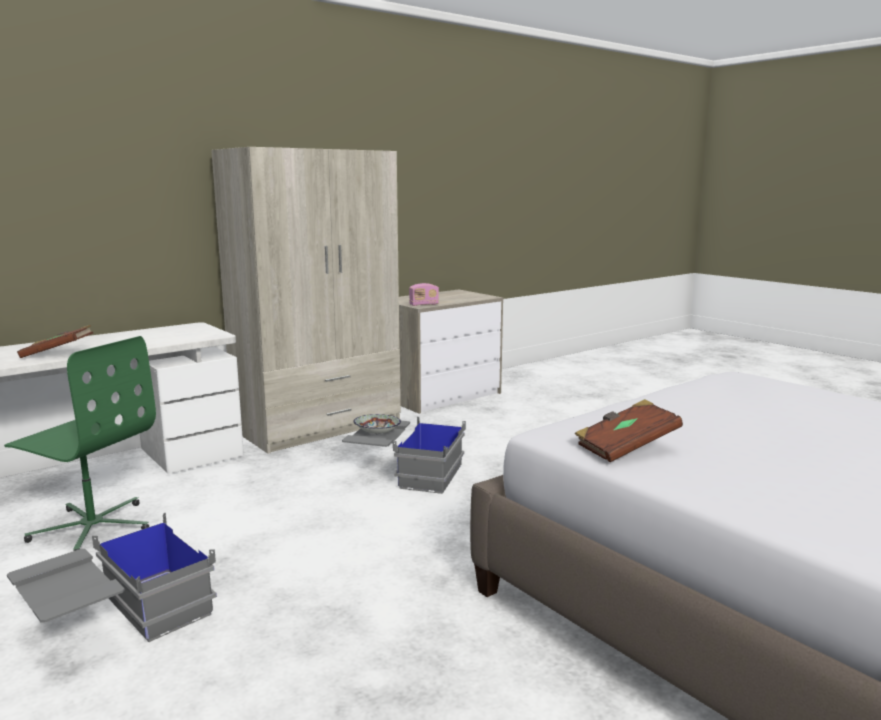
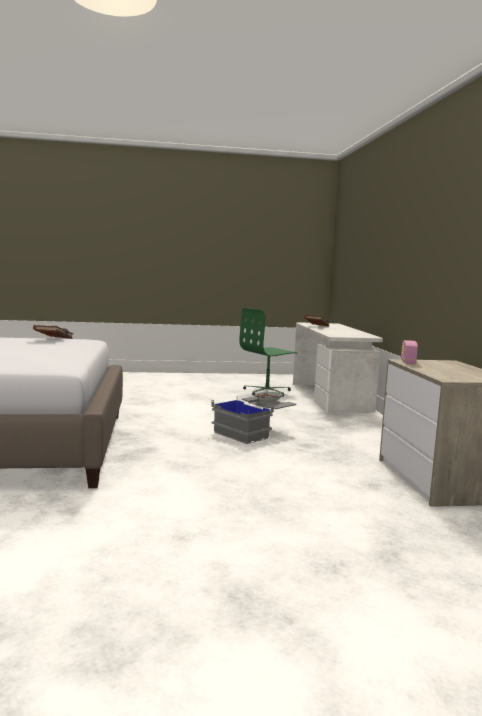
camera: 120 degrees right, 5 degrees down
grey storage box [7,513,217,642] -> none
beige wardrobe [211,147,401,454] -> none

